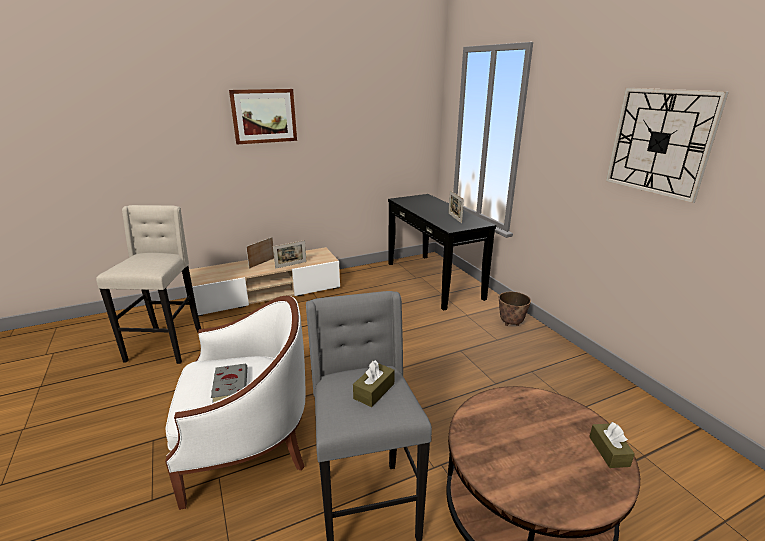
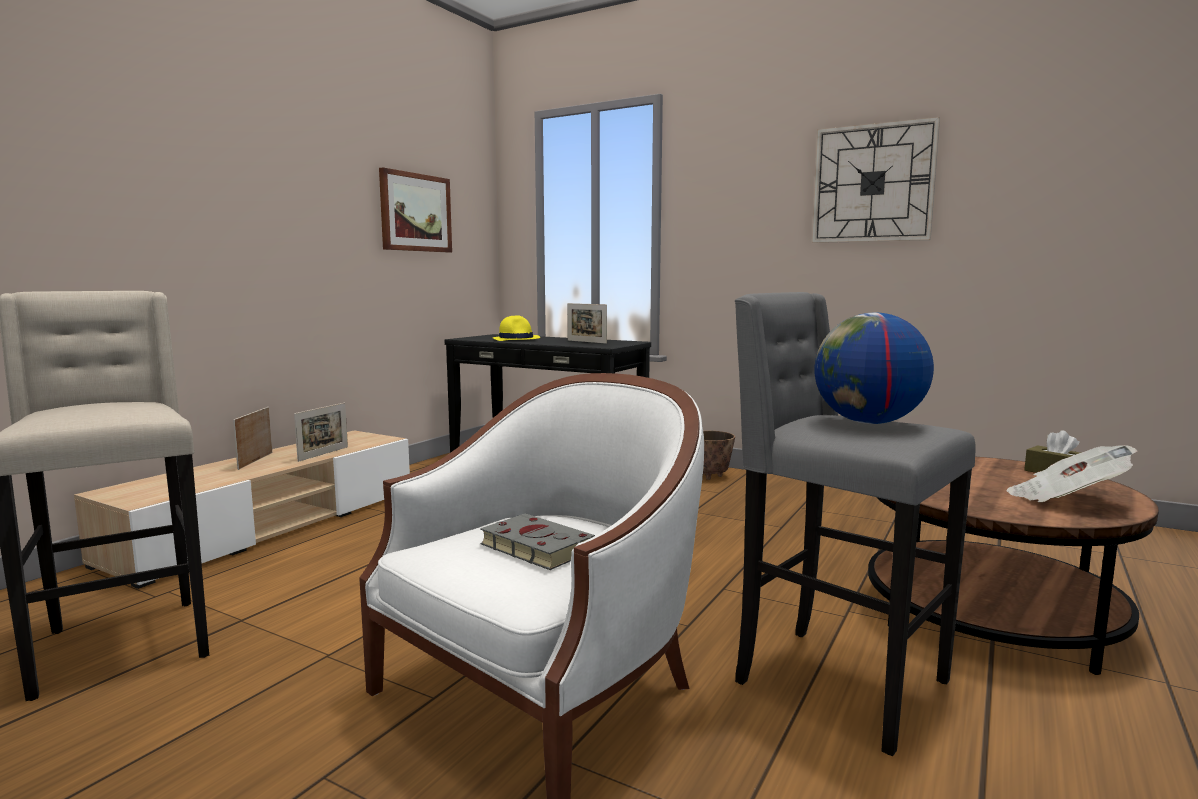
camera: 35 degrees left, 15 degrees down
picture [229,89,297,144] -> picture moved to [379,167,452,253]
brown tissue box [353,360,395,407] -> globe [814,312,934,424]
none -> yellow hat [493,315,540,341]
none -> newspaper [1006,445,1138,502]

